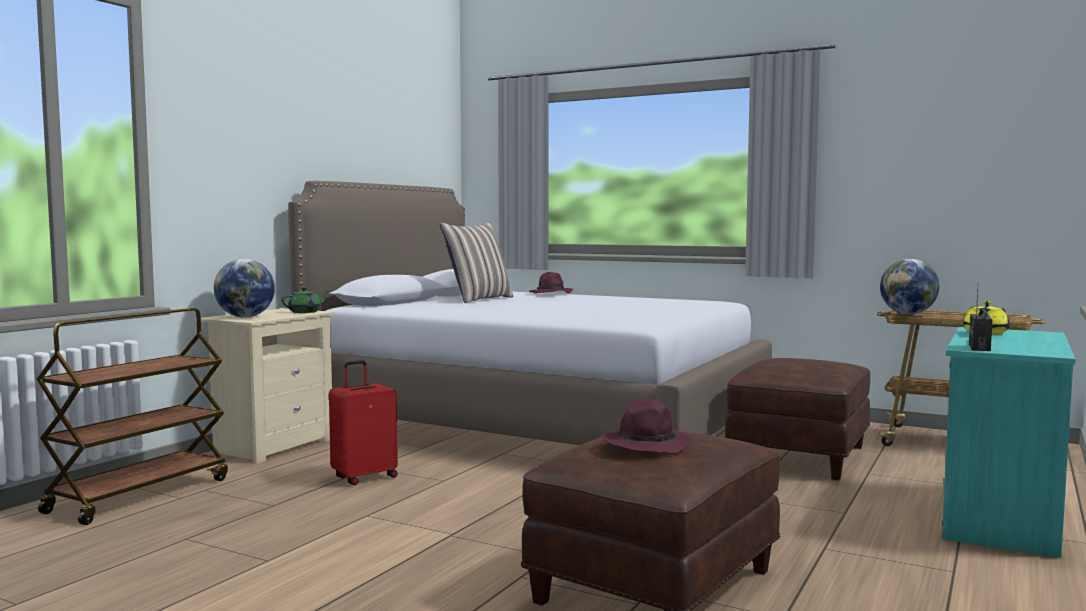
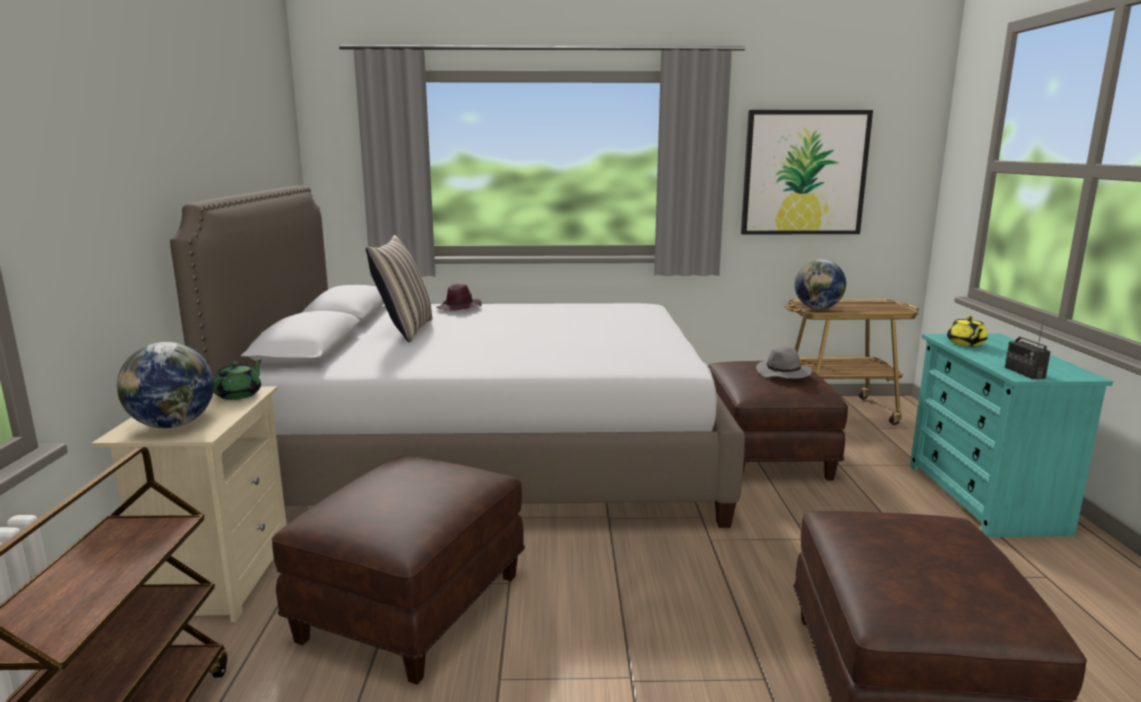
camera: 30 degrees left, 10 degrees up
red suitcase [329,360,398,485] -> brown ottoman [272,456,525,684]
purple hat [601,399,692,454] -> none
none -> picture [741,110,873,234]
none -> grey hat [756,346,812,379]

